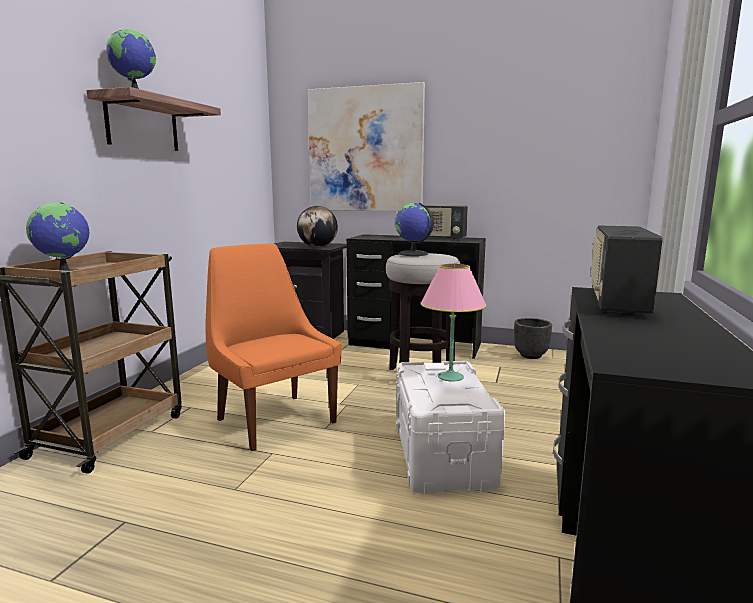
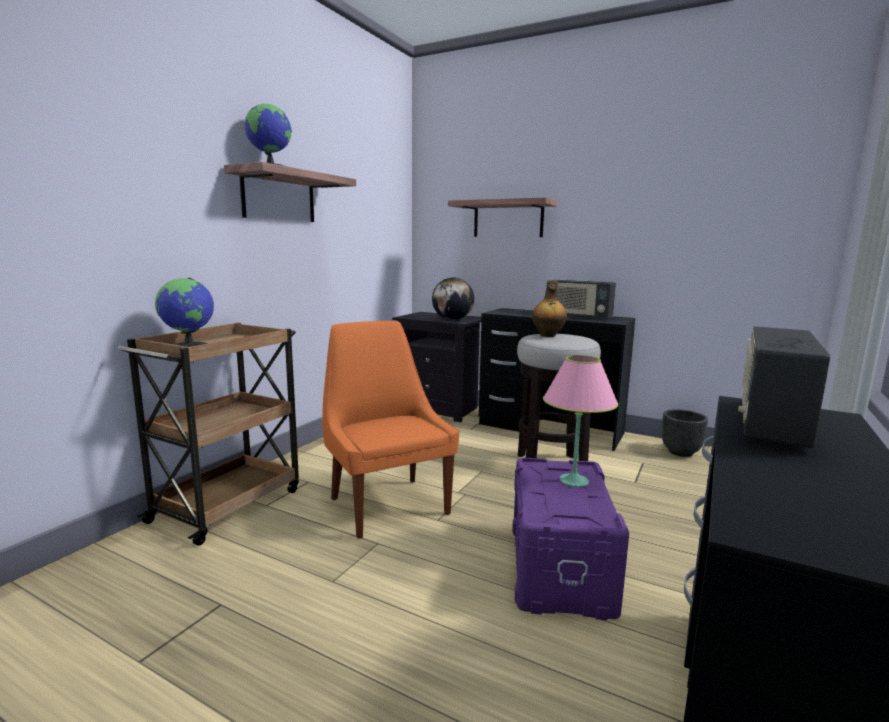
camera: 10 degrees right, 0 degrees up
picture [308,82,425,211] -> shelf [448,197,558,237]
globe [395,203,434,256] -> bottle [532,280,567,337]
white storage box [396,361,505,494] -> purple storage box [512,458,629,620]

